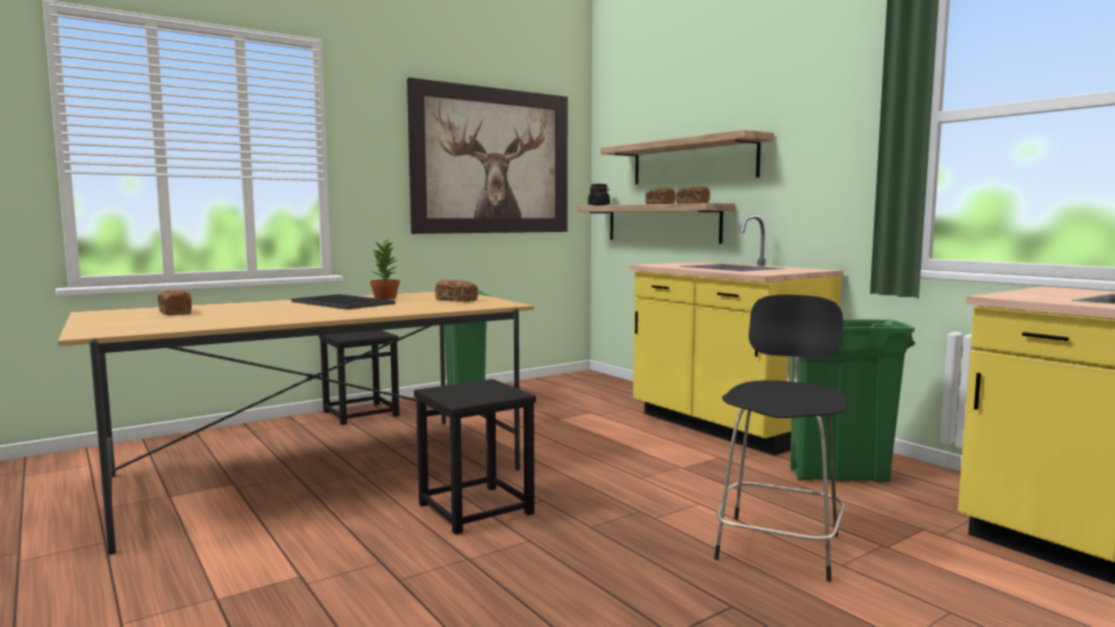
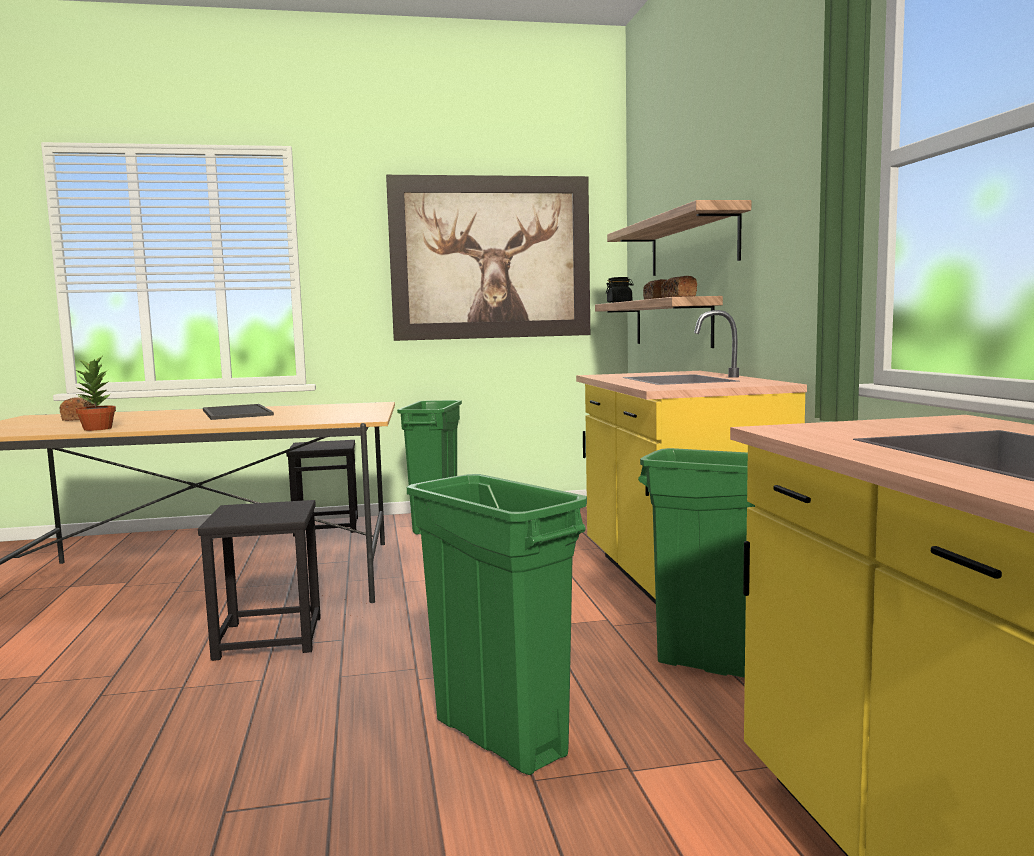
camera: 25 degrees right, 0 degrees up
potted plant [370,238,400,299] -> potted plant moved to [76,357,116,431]
bread [435,280,478,302] -> none
black stool [714,295,848,582] -> green trash can [407,474,587,775]

